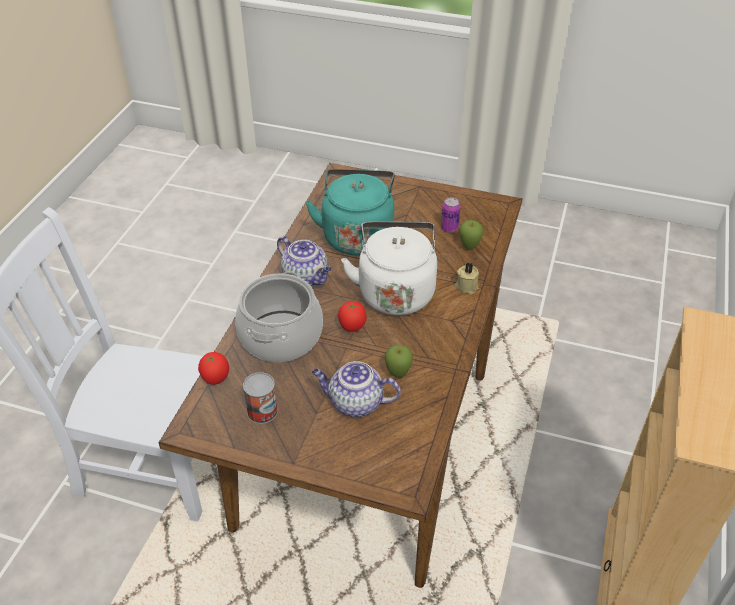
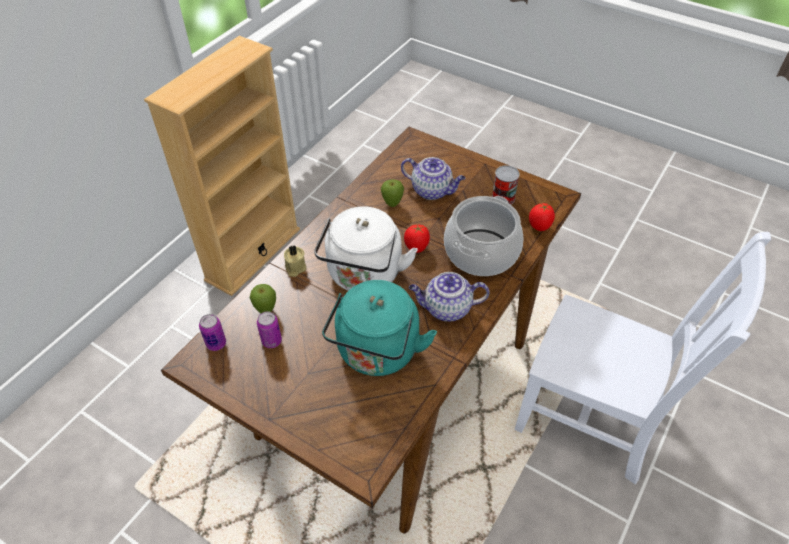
camera: 165 degrees left, 5 degrees up
teapot [277,236,332,286] -> teapot turned 60 degrees counterclockwise [409,272,490,322]
none -> can [199,314,226,351]

